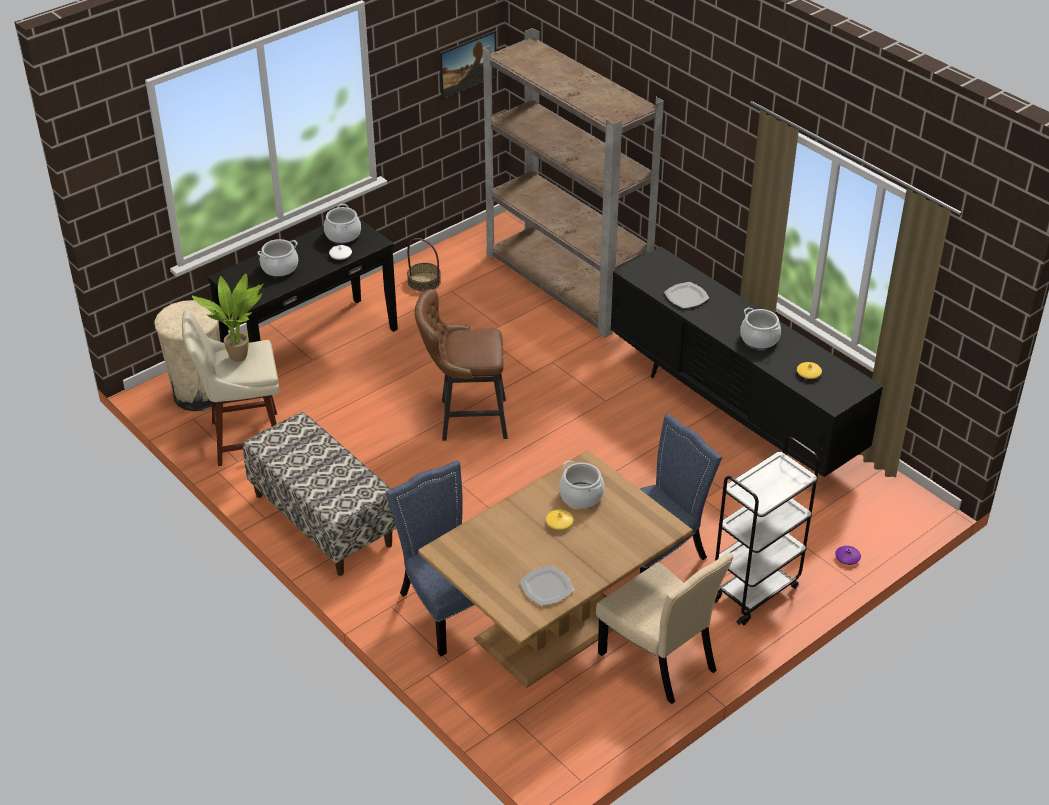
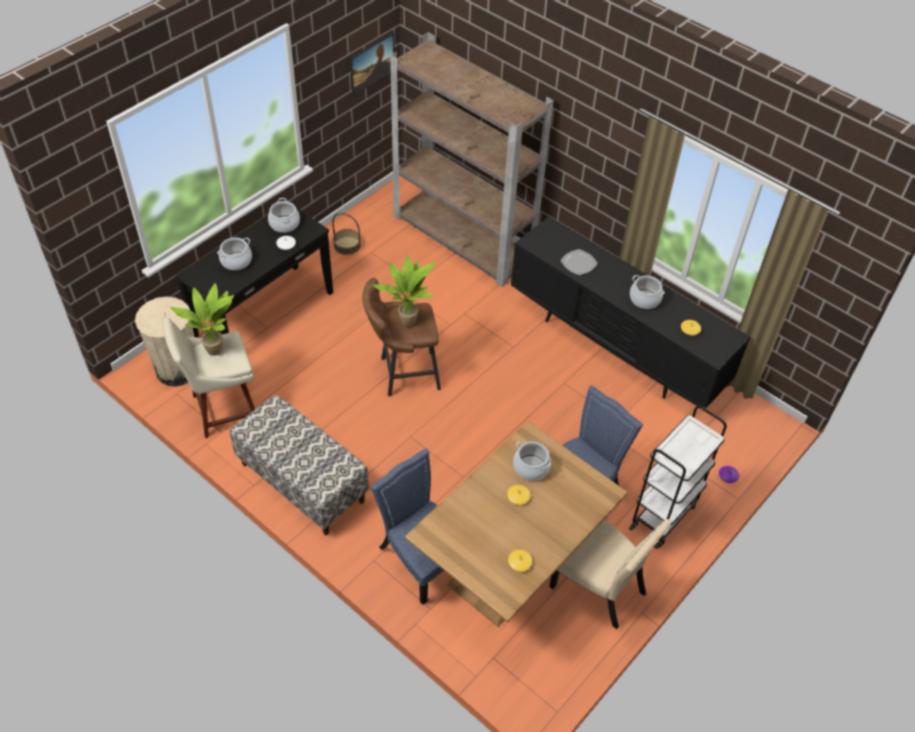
camera: 10 degrees left, 10 degrees up
plate [520,565,574,606] -> yellow vase [508,550,532,572]
none -> potted plant [372,255,436,327]

